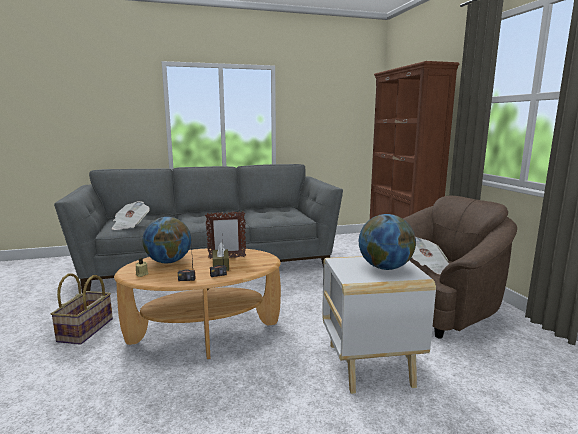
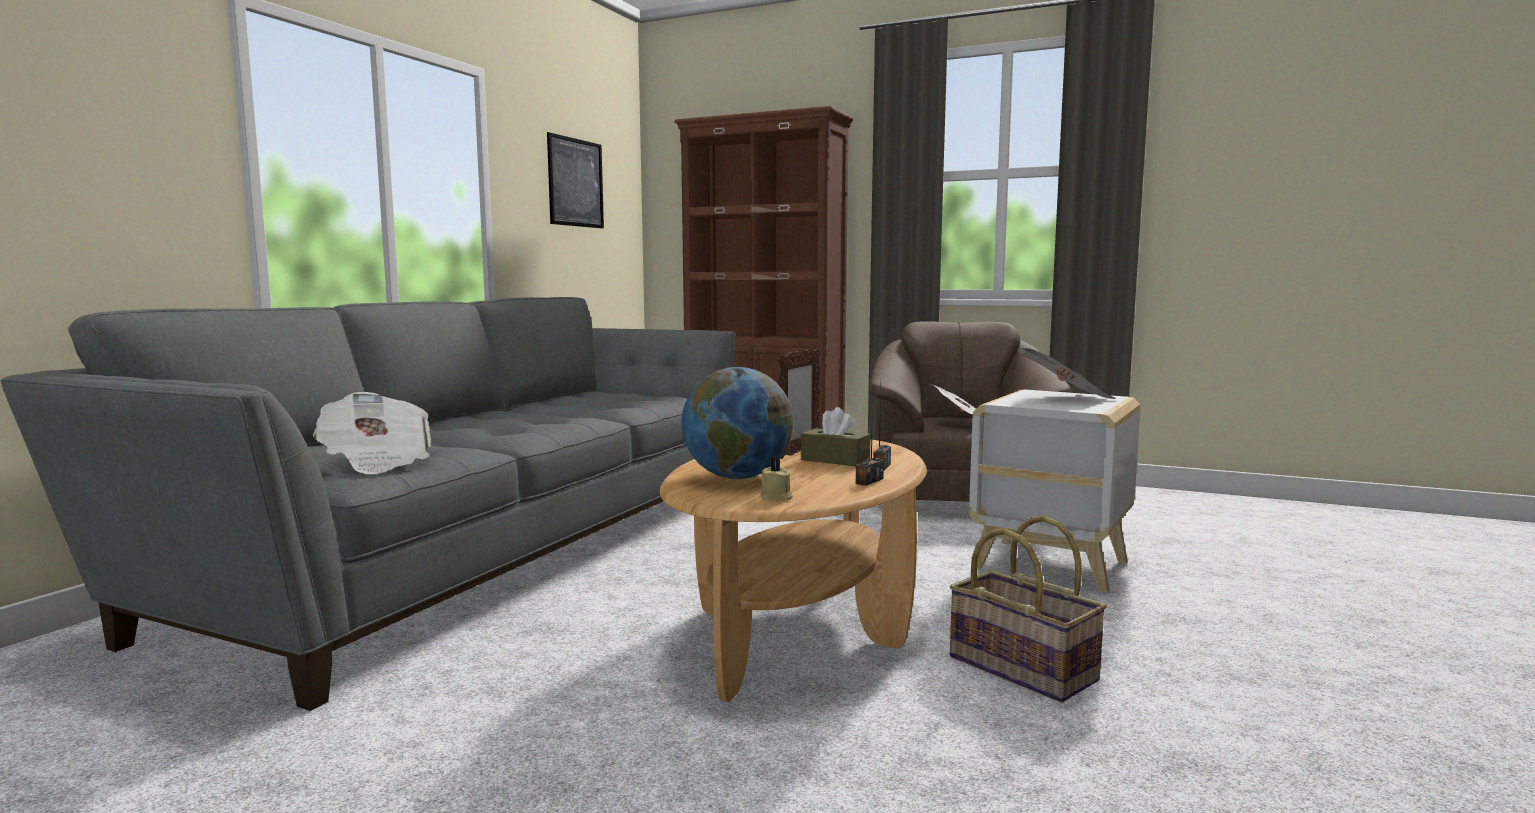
camera: 50 degrees left, 5 degrees down
basket [51,273,113,345] -> basket moved to [950,515,1107,702]
globe [359,214,416,270] -> newspaper [1021,348,1116,399]
none -> picture [547,132,604,229]

